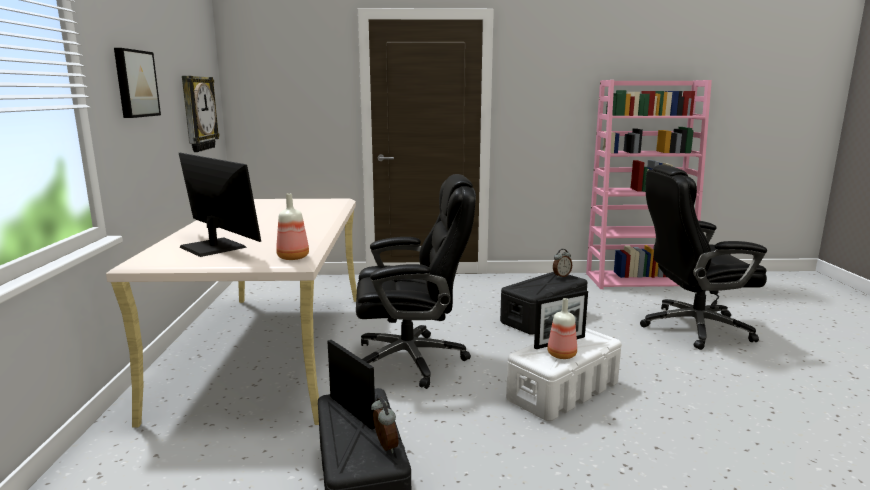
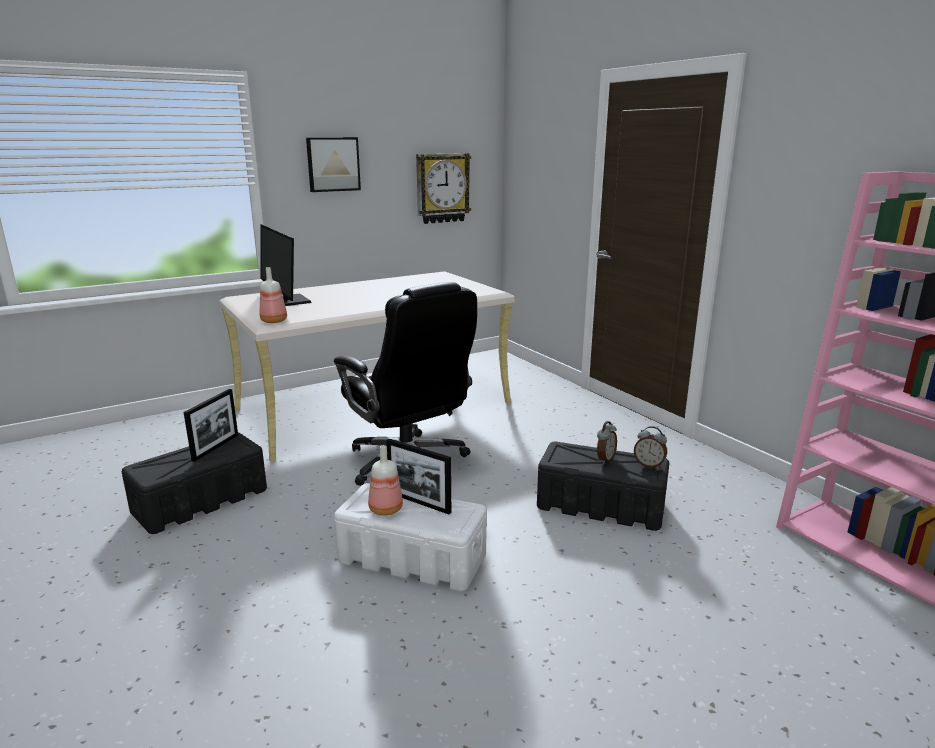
camera: 60 degrees right, 5 degrees up
monitor [179,153,261,257] -> monitor turned 135 degrees clockwise [260,224,312,306]
alarm clock [371,397,399,453] -> alarm clock moved to [597,421,617,464]
black office chair [640,165,767,350] -> none

